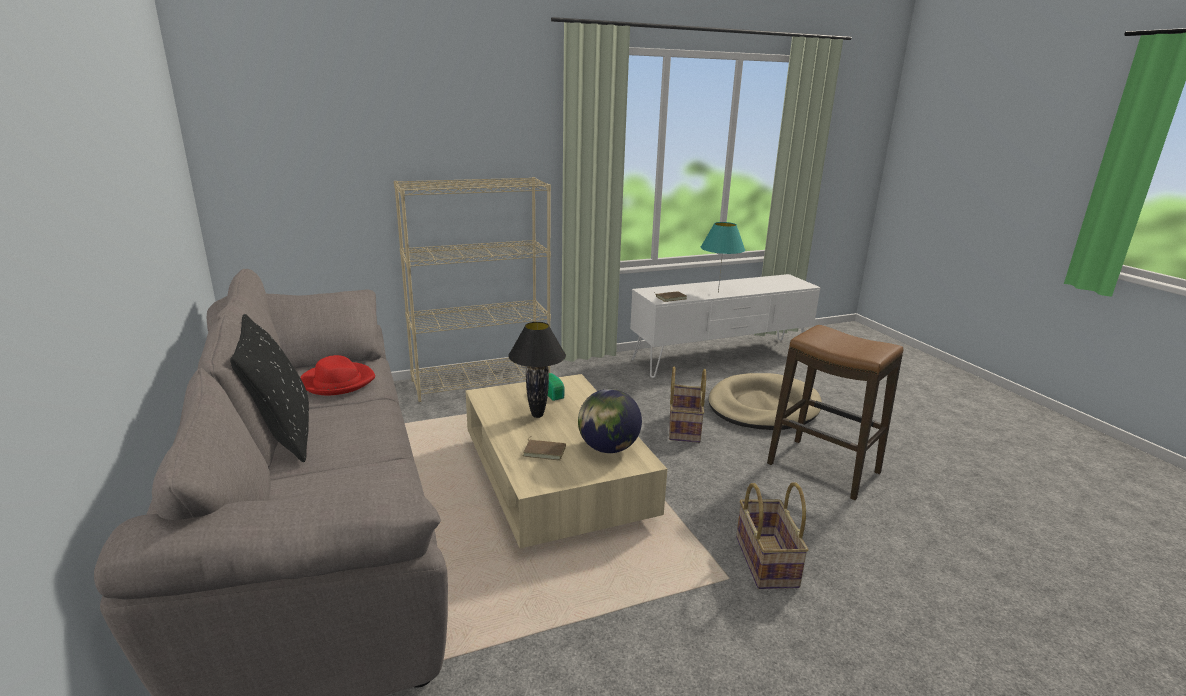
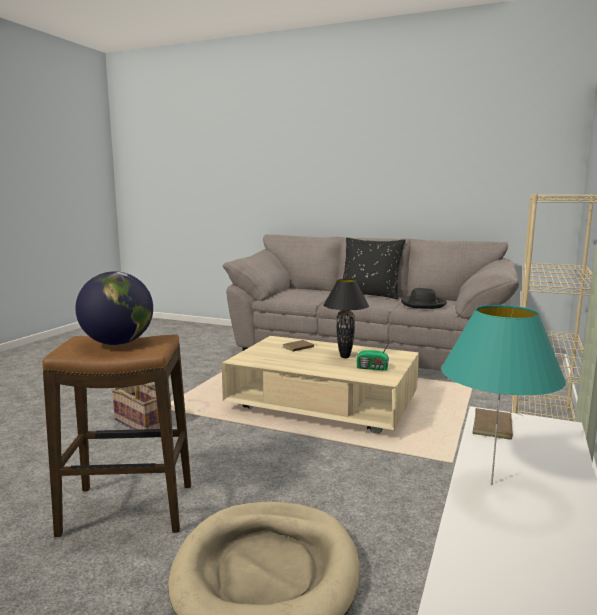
camera: 135 degrees right, 10 degrees down
red hat [300,355,375,395] -> black hat [401,288,447,309]
globe [578,389,642,453] -> globe moved to [75,271,153,345]
basket [669,367,706,443] -> none

